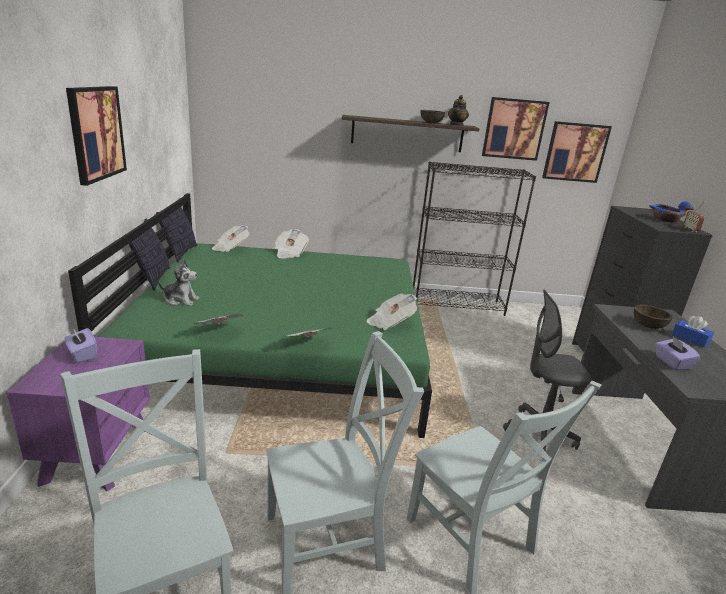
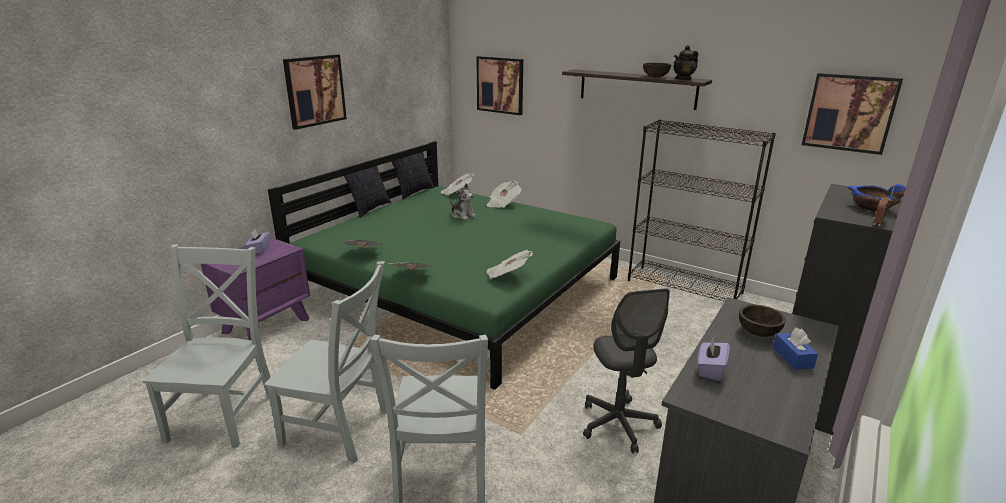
camera: 35 degrees right, 0 degrees up
plush toy [158,259,200,306] -> plush toy moved to [450,184,477,220]
picture [482,97,550,161] -> picture moved to [476,56,523,115]
grey office chair [503,290,591,452] -> grey office chair turned 135 degrees counterclockwise [583,289,670,453]

